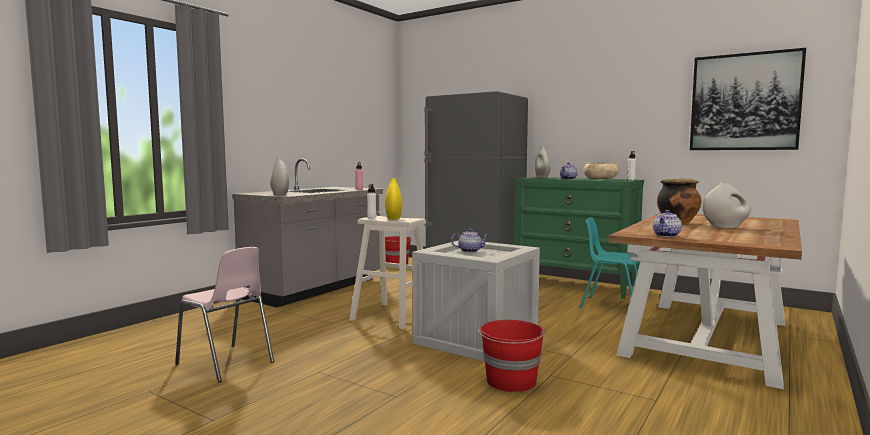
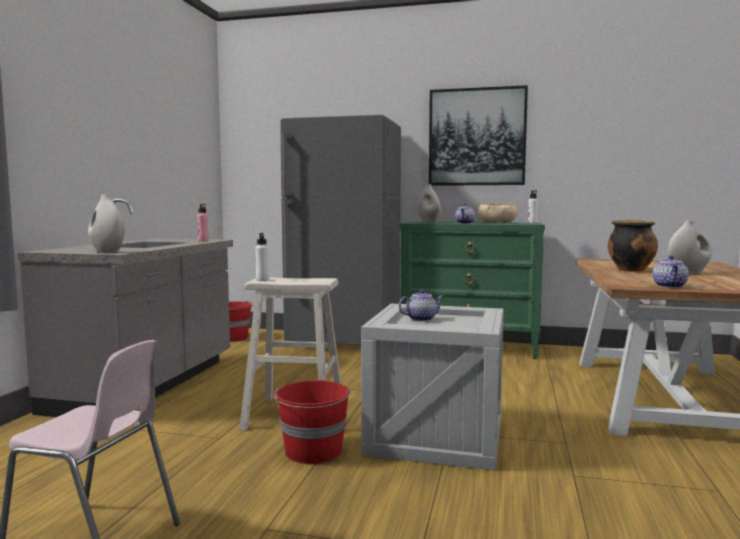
camera: 20 degrees left, 0 degrees up
yellow vase [385,178,402,220] -> none
red bucket [478,320,545,392] -> red bucket moved to [274,380,350,464]
turquoise chair [580,217,639,308] -> none
picture [690,48,806,150] -> picture moved to [429,85,528,186]

